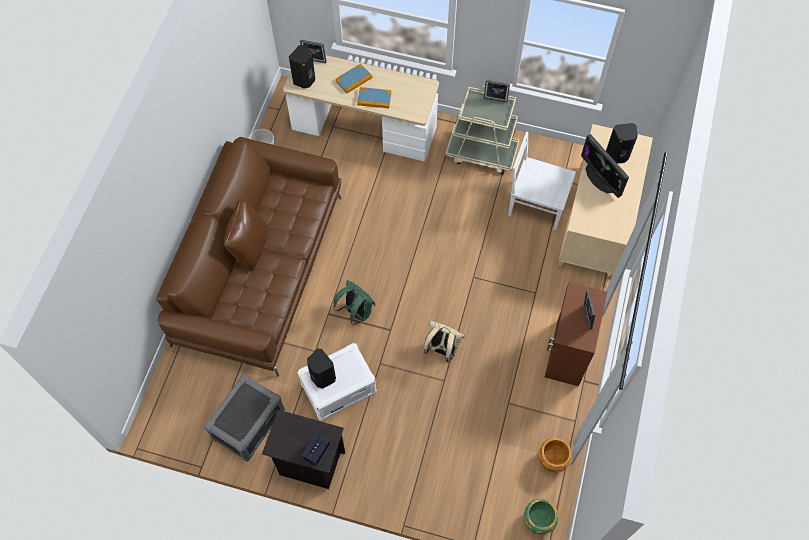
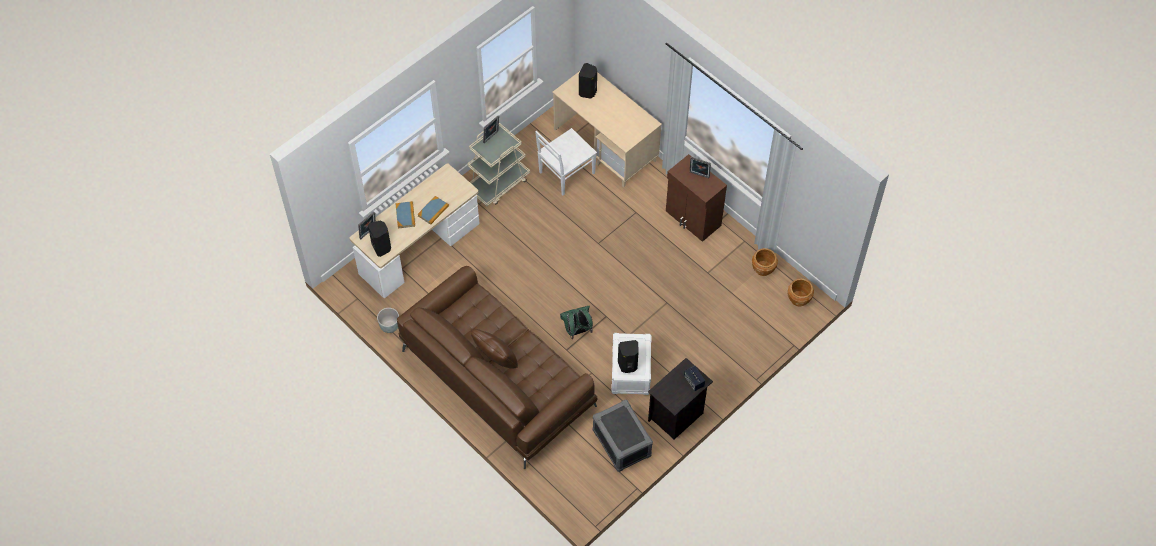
camera: 60 degrees left, 5 degrees down
beige backpack [424,321,464,363] -> none
green planter [524,499,559,534] -> brown planter [787,278,814,306]
monitor [581,134,629,198] -> none

